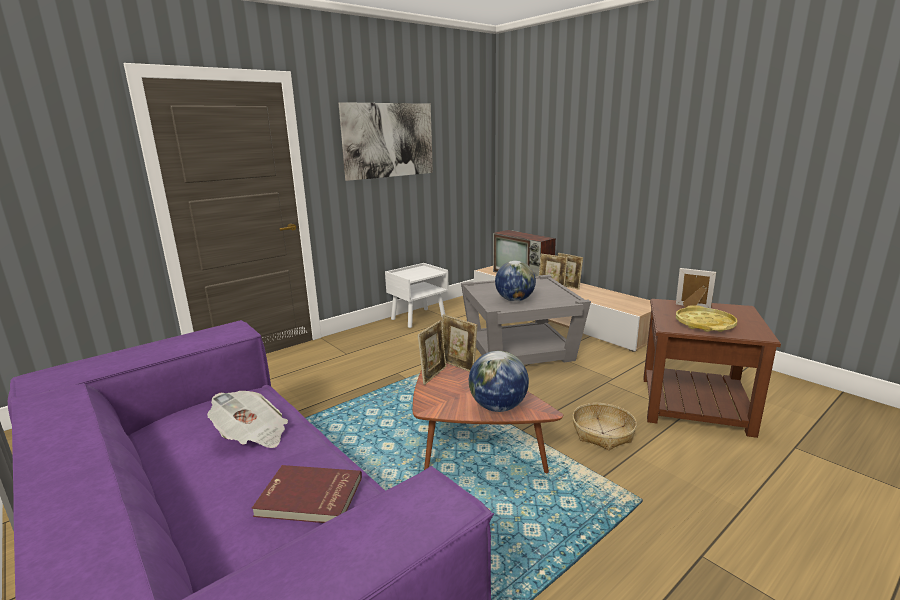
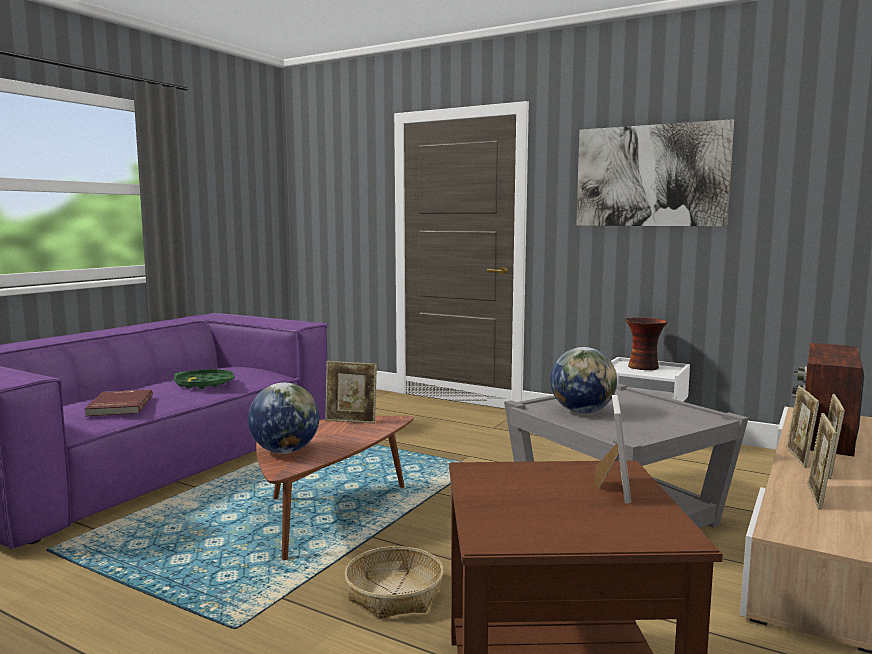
camera: 70 degrees right, 10 degrees down
newspaper [207,391,288,448] -> green tray [174,369,235,389]
picture frame [442,314,477,372] -> picture frame moved to [807,413,837,510]
yellow tray [676,305,737,332] -> none
none -> vase [626,317,668,370]

